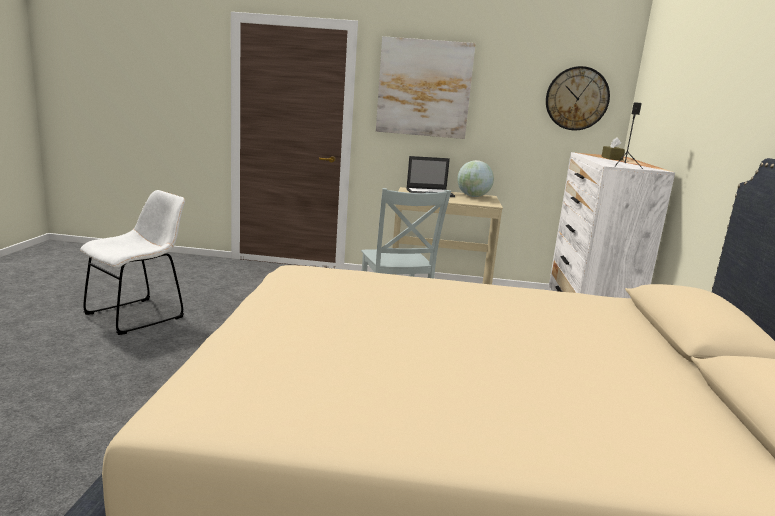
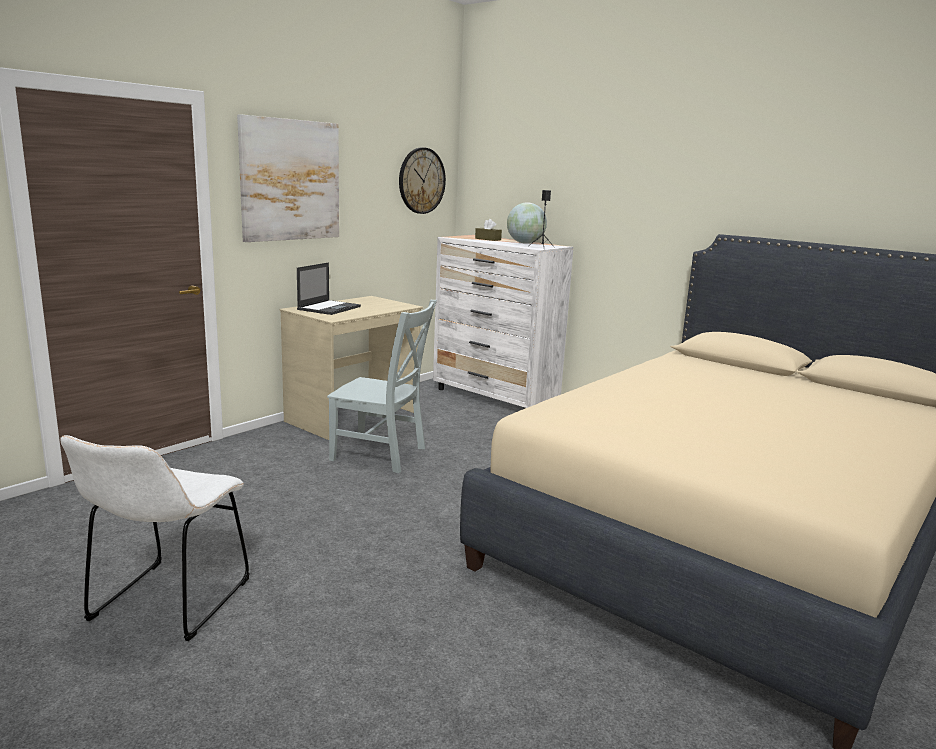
camera: 55 degrees left, 0 degrees up
white chair [80,190,185,335] -> white chair turned 150 degrees counterclockwise [60,435,250,641]
globe [457,160,494,197] -> globe moved to [507,203,547,244]

